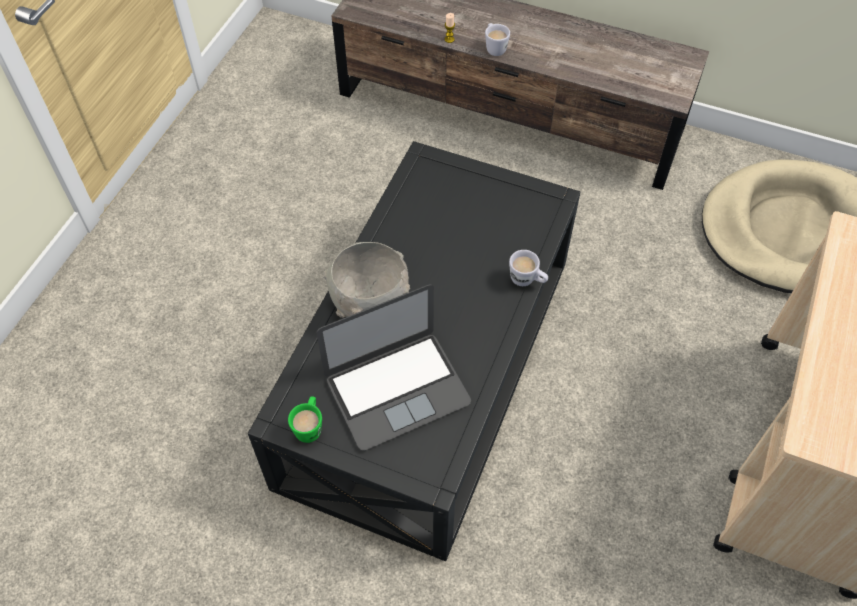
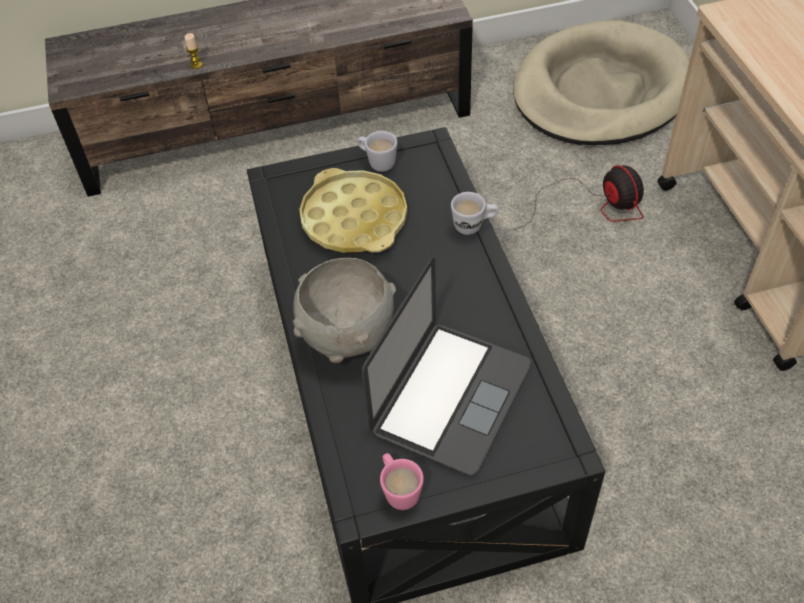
camera: 35 degrees left, 5 degrees down
green mug [288,396,322,443] -> pink mug [380,453,424,510]
white mug [485,23,510,56] -> white mug moved to [357,131,397,172]
none -> yellow tray [299,168,407,253]
none -> fan [514,165,644,230]

